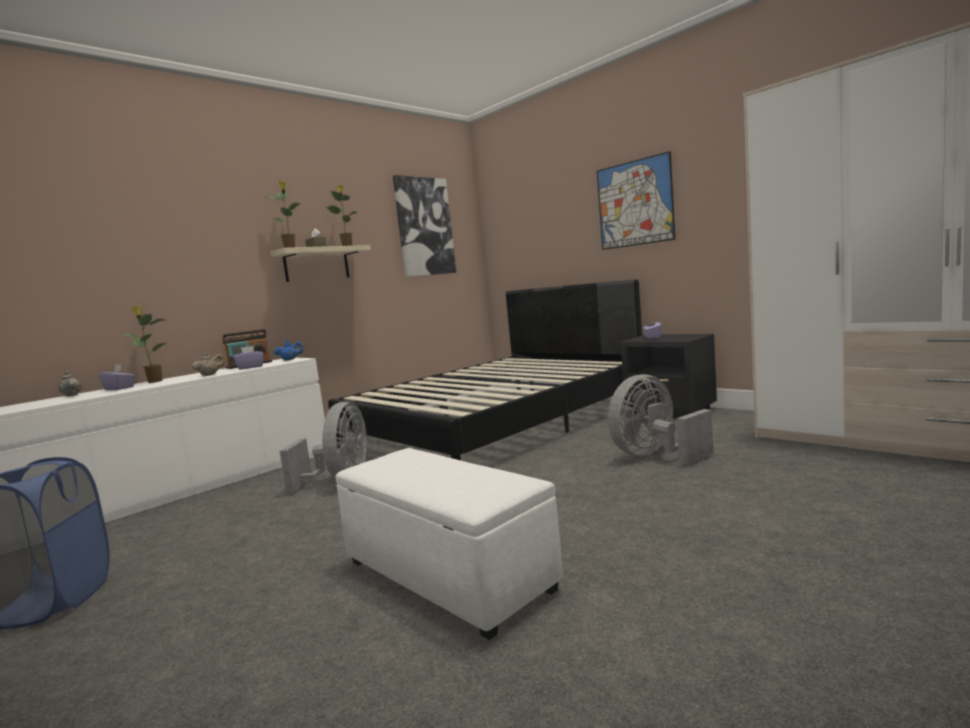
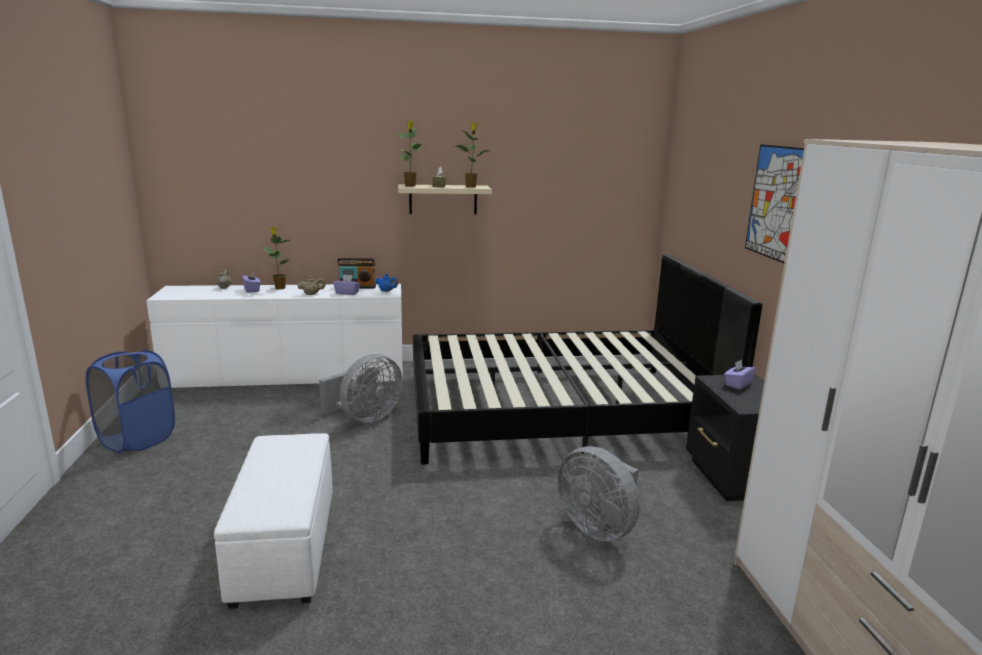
camera: 35 degrees right, 10 degrees up
picture [393,175,456,277] -> none
grey fan [608,374,713,464] -> grey fan turned 135 degrees counterclockwise [558,446,640,541]

